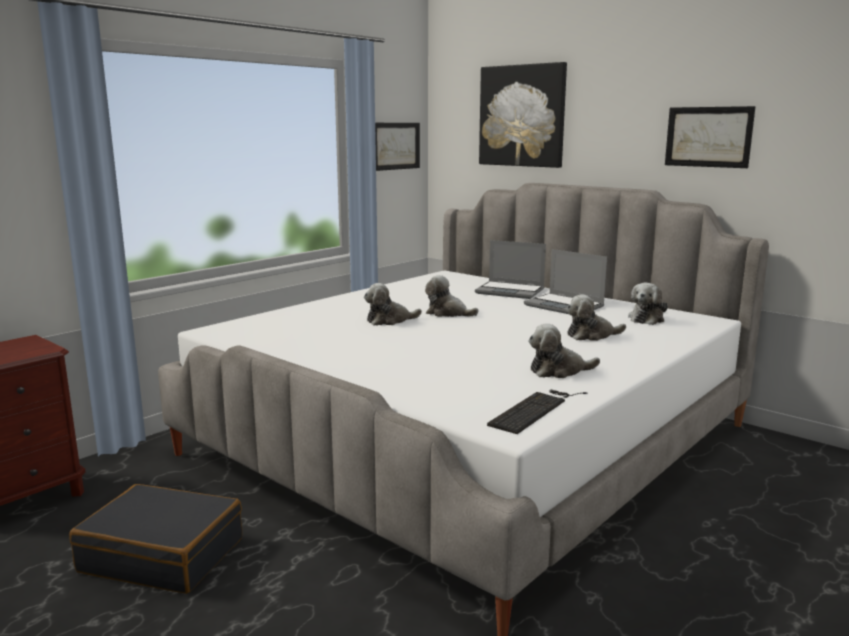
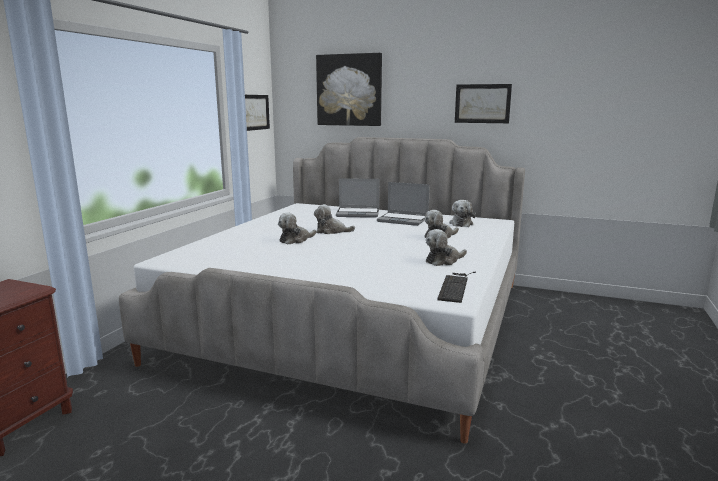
camera: 20 degrees left, 0 degrees up
black suitcase [69,484,242,594] -> none

